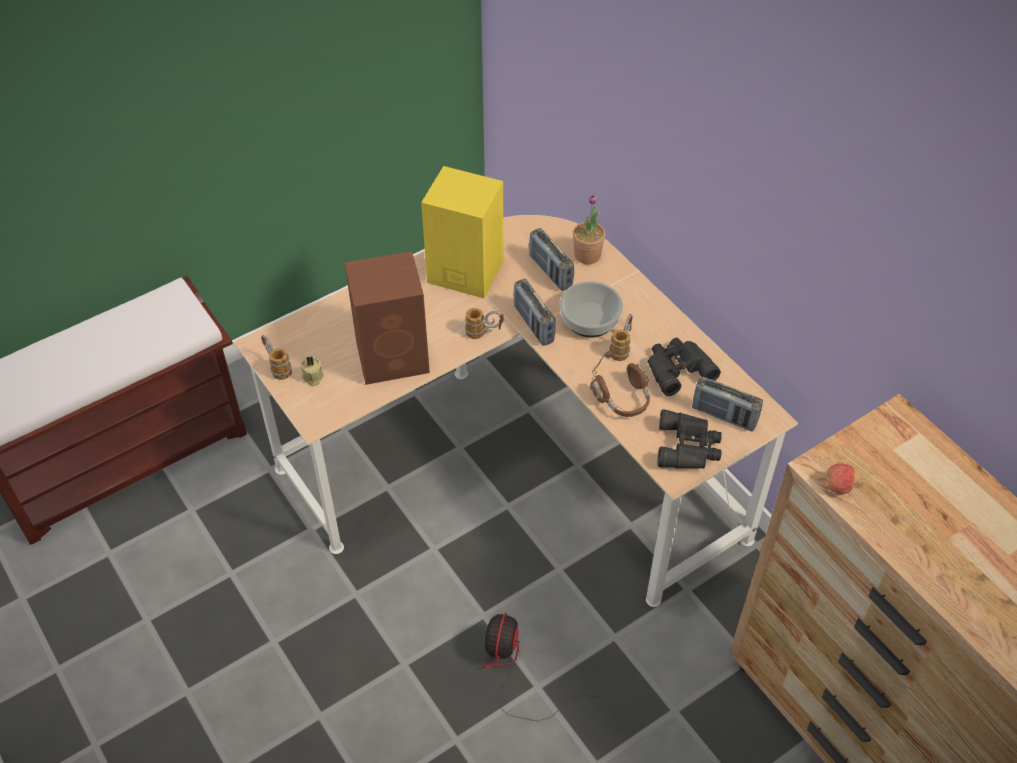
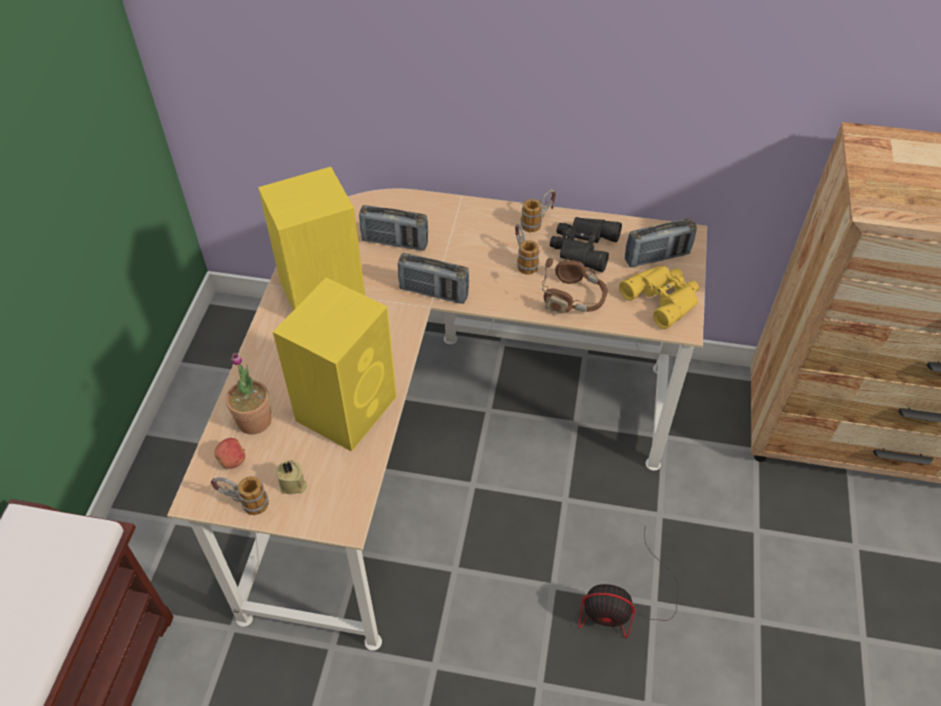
camera: 45 degrees left, 0 degrees up
brown speaker [345,251,430,385] -> yellow speaker [273,277,397,452]
mug [465,308,504,339] -> mug moved to [520,189,556,233]
fan [483,613,602,721] -> fan turned 45 degrees counterclockwise [579,525,679,638]
bowl [560,281,623,337] -> none
potted plant [573,195,605,264] -> potted plant moved to [226,353,272,434]
black binoculars [657,409,722,469] -> yellow binoculars [619,266,699,329]
apple [826,464,856,494] -> apple moved to [214,438,245,469]

